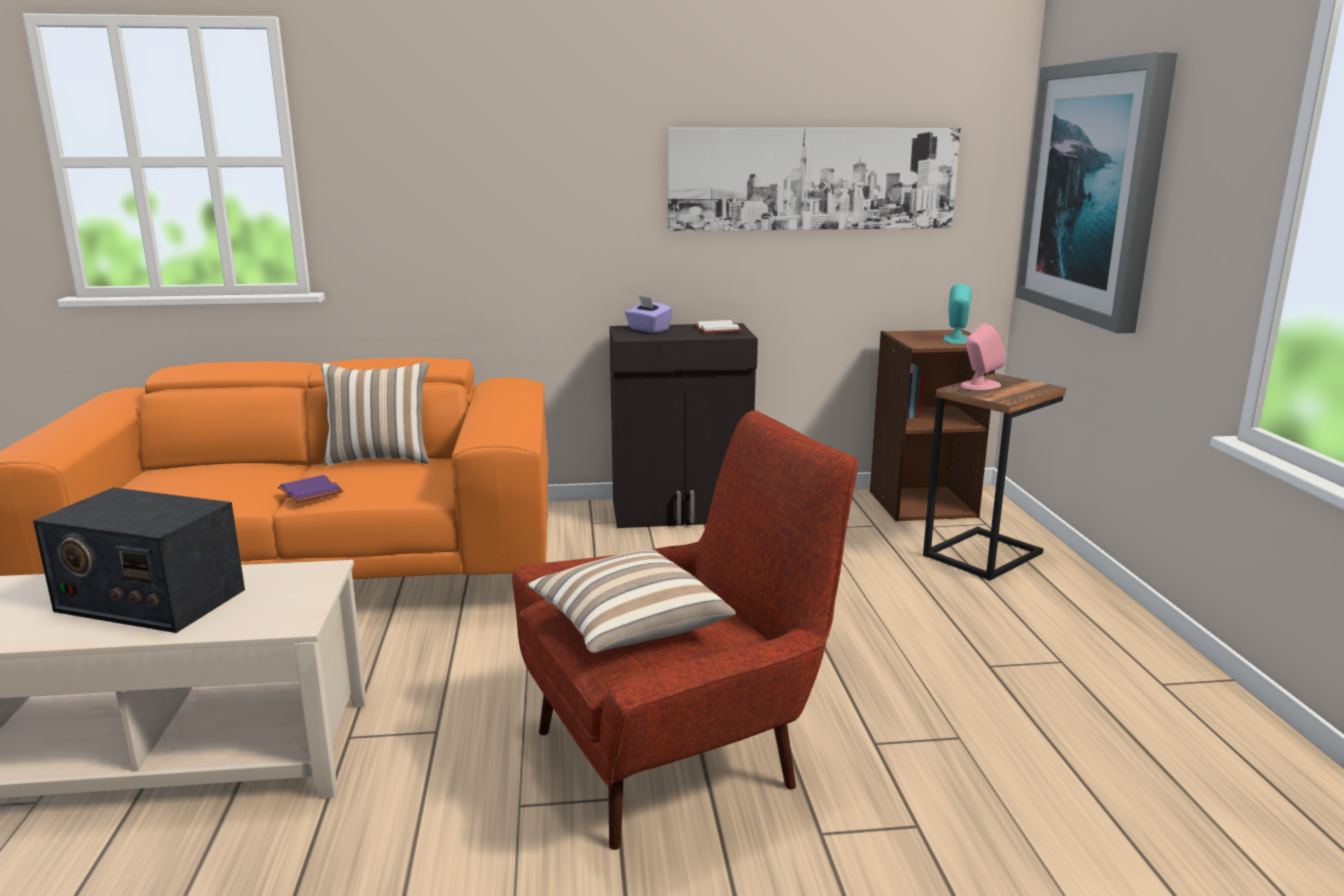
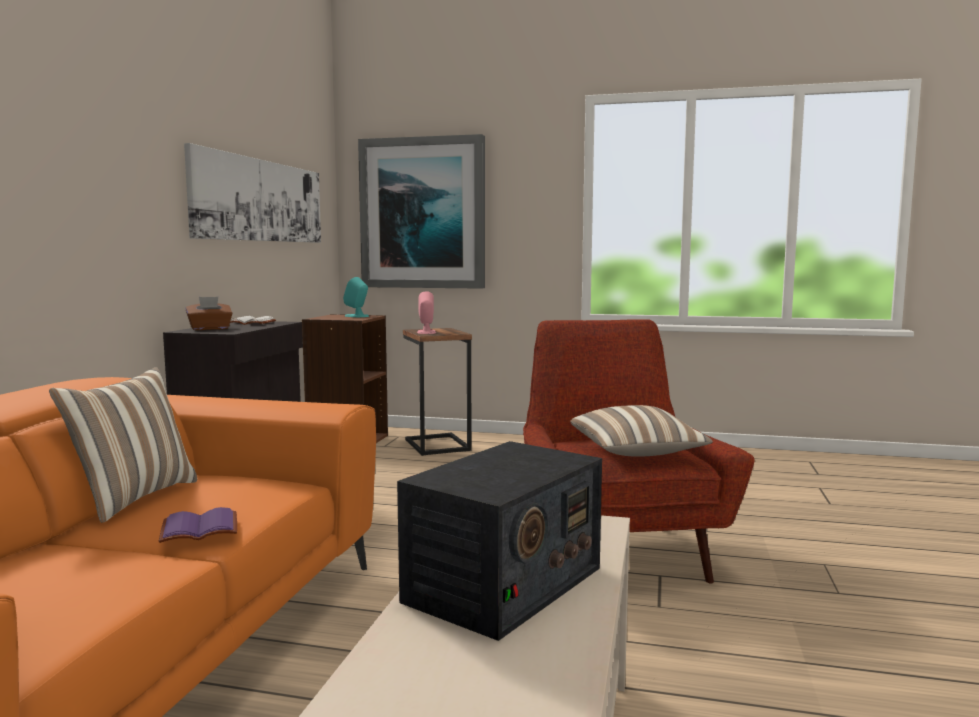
camera: 70 degrees left, 10 degrees down
purple tissue box [625,296,673,333] -> brown tissue box [186,297,232,330]

